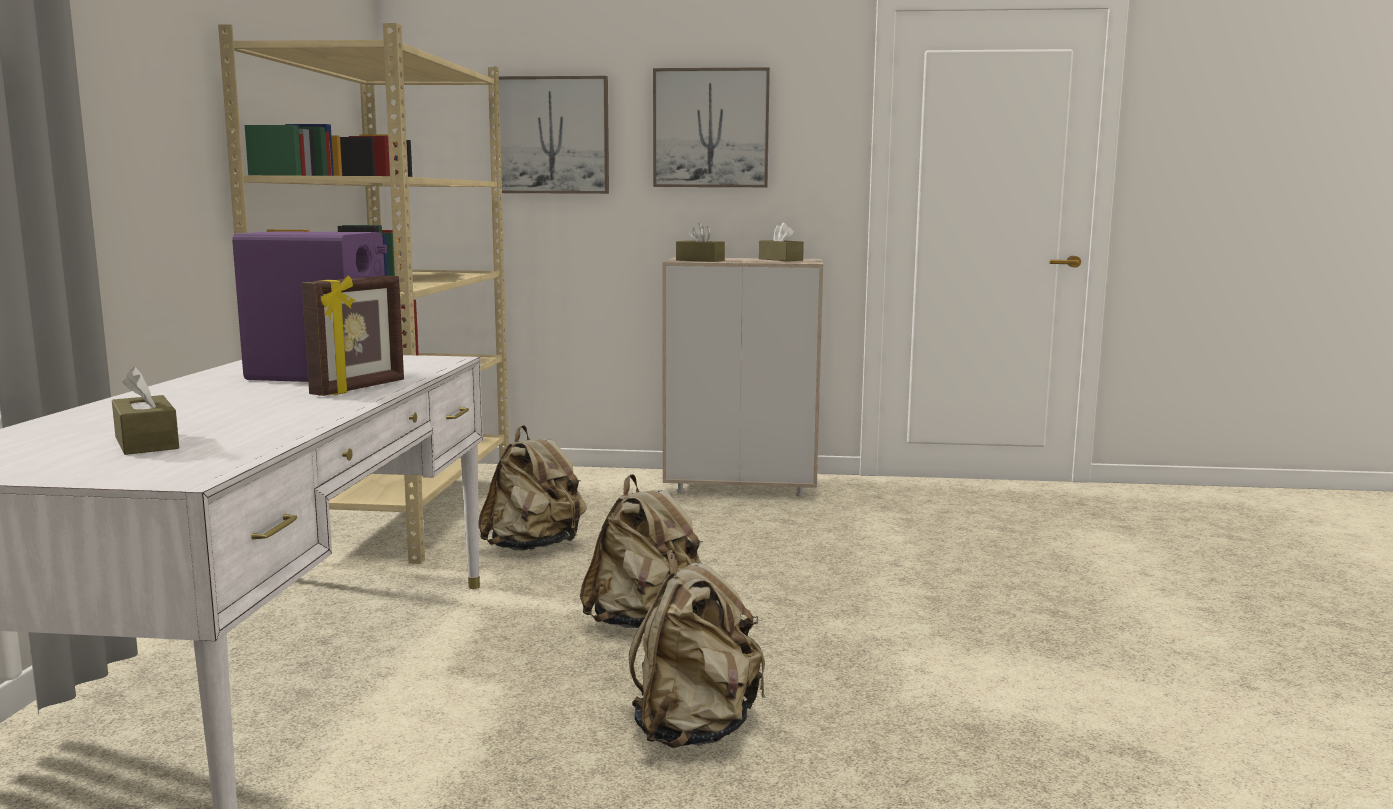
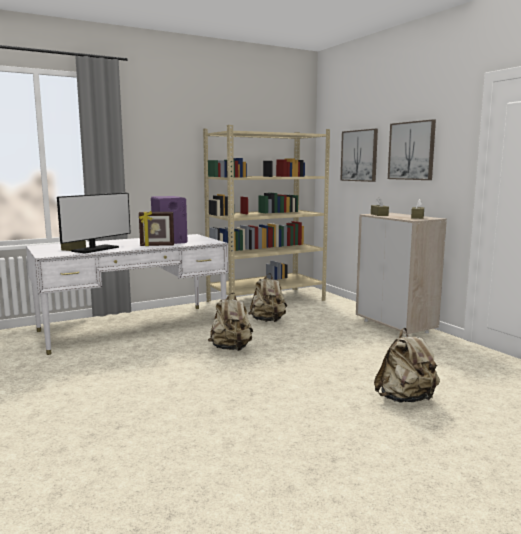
camera: 55 degrees right, 0 degrees up
beige backpack [629,550,766,748] -> beige backpack moved to [374,328,440,403]
none -> monitor [57,193,131,254]

